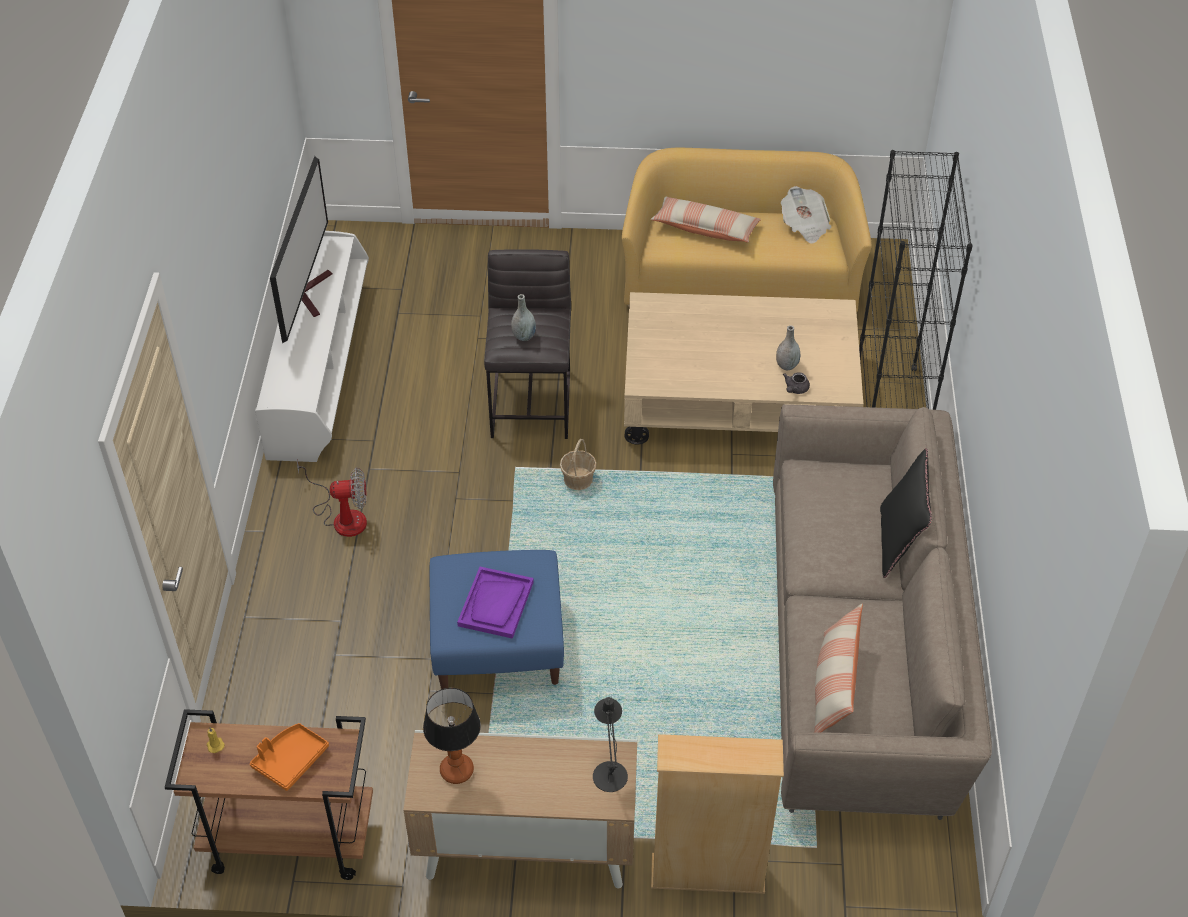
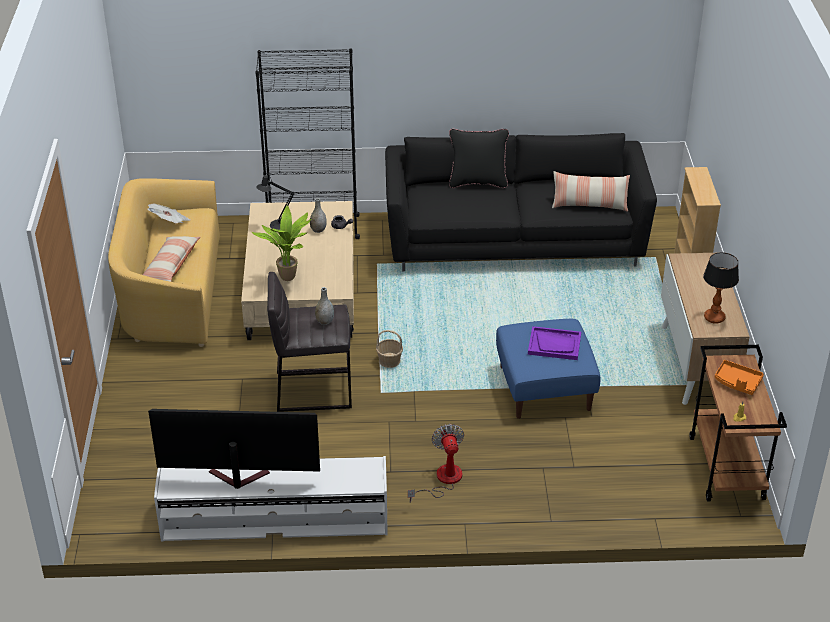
camera: 95 degrees left, 10 degrees down
black table lamp [593,697,628,792] -> black table lamp moved to [256,175,295,230]
beige sofa [773,404,992,820] -> black sofa [385,133,657,272]
none -> potted plant [252,205,311,281]

